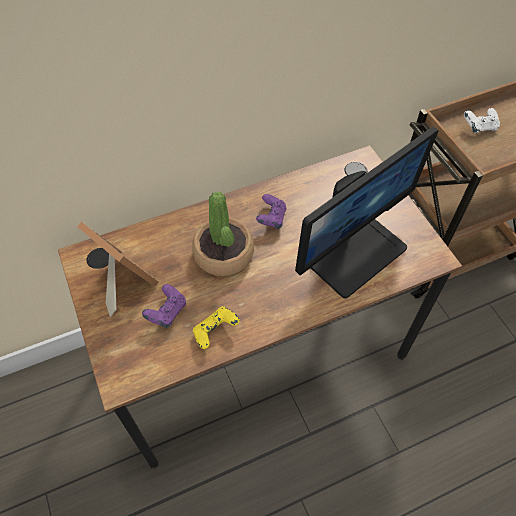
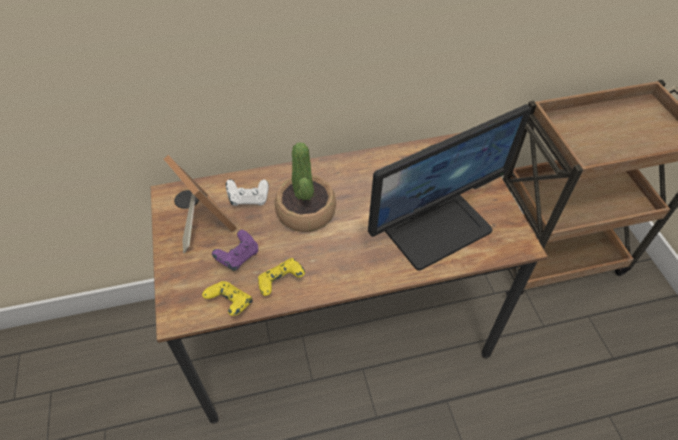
camera: 10 degrees right, 5 degrees down
purple game controller [256,194,287,229] -> none
white game controller [464,108,500,133] -> white game controller moved to [226,179,269,206]
none -> yellow game controller [202,281,253,316]

